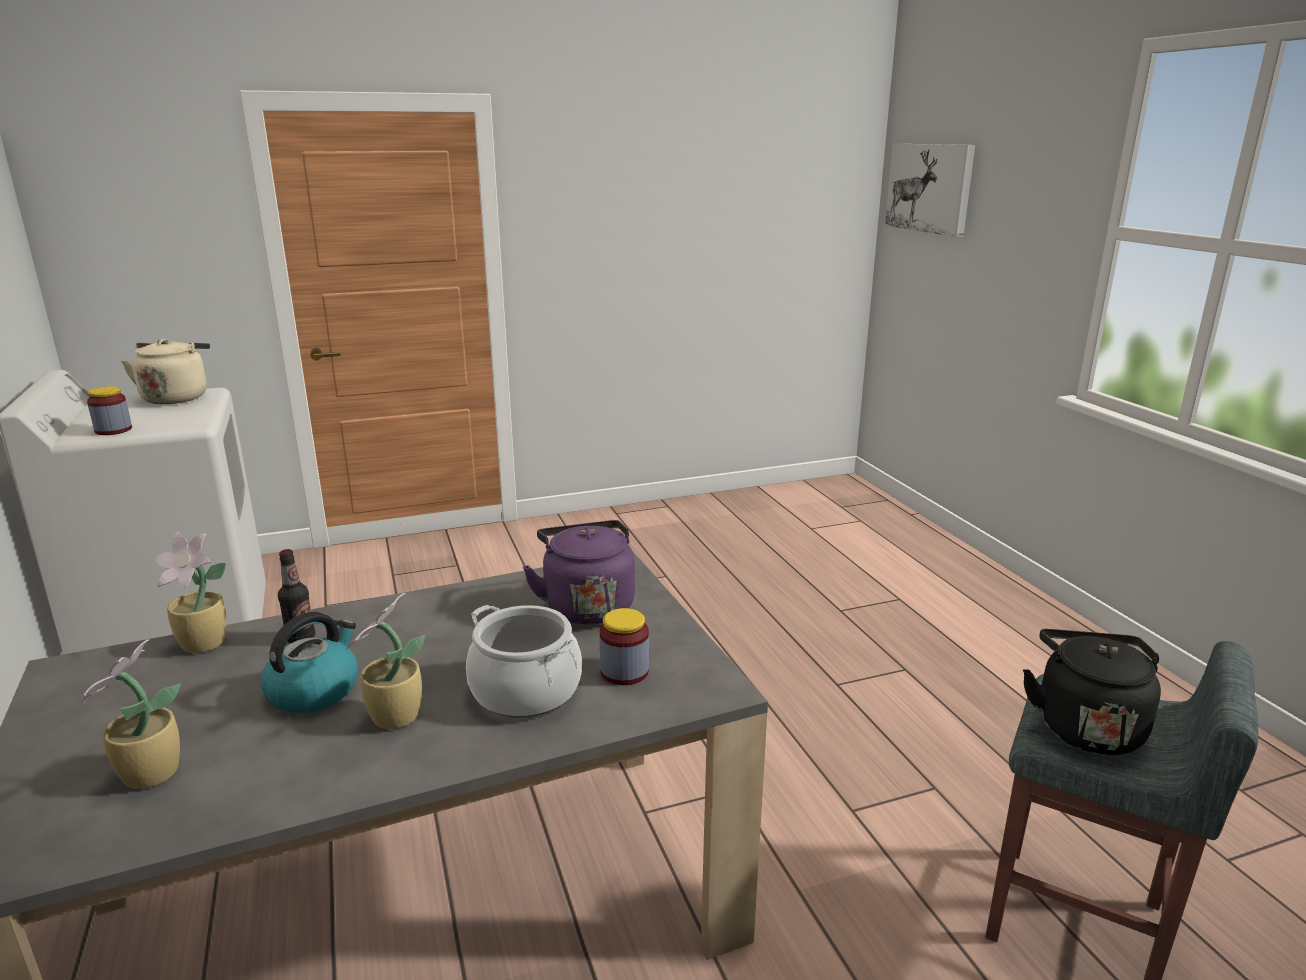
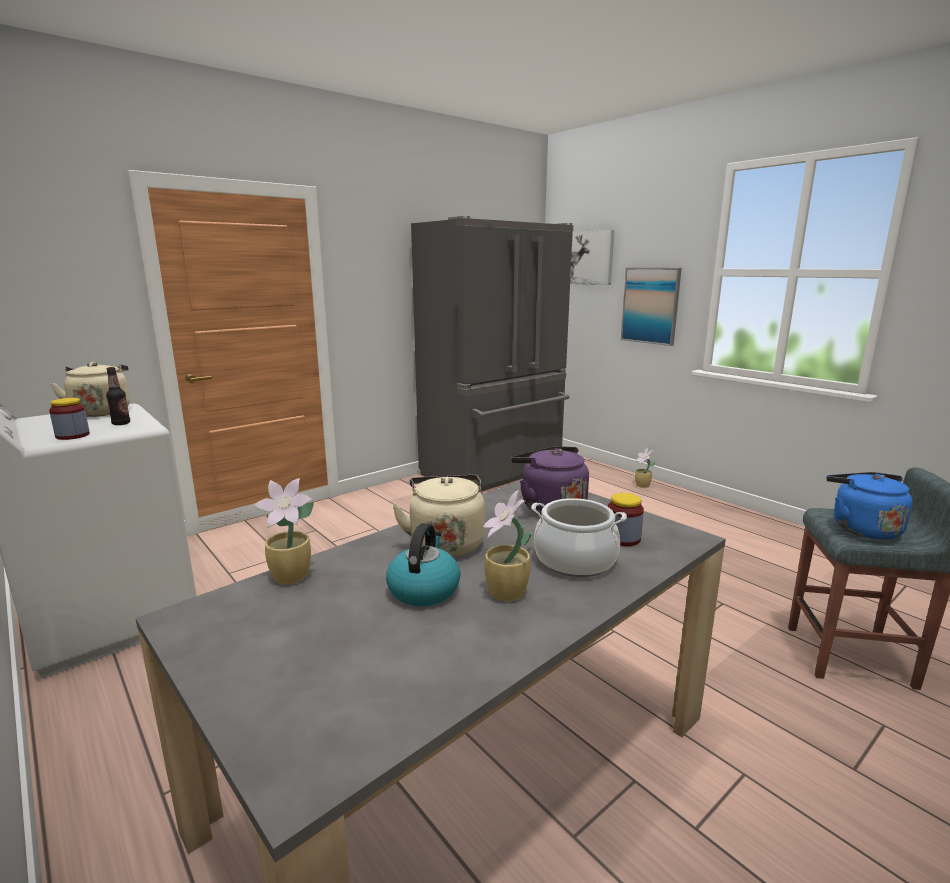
camera: 20 degrees left, 5 degrees down
potted plant [81,639,181,789] -> potted plant moved to [635,448,655,488]
bottle [278,549,315,643] -> bottle moved to [106,367,130,425]
black kettle [1023,629,1161,755] -> blue kettle [826,472,913,540]
none -> beige kettle [392,475,485,557]
none -> grey fridge [411,216,573,492]
none -> picture [621,268,682,346]

